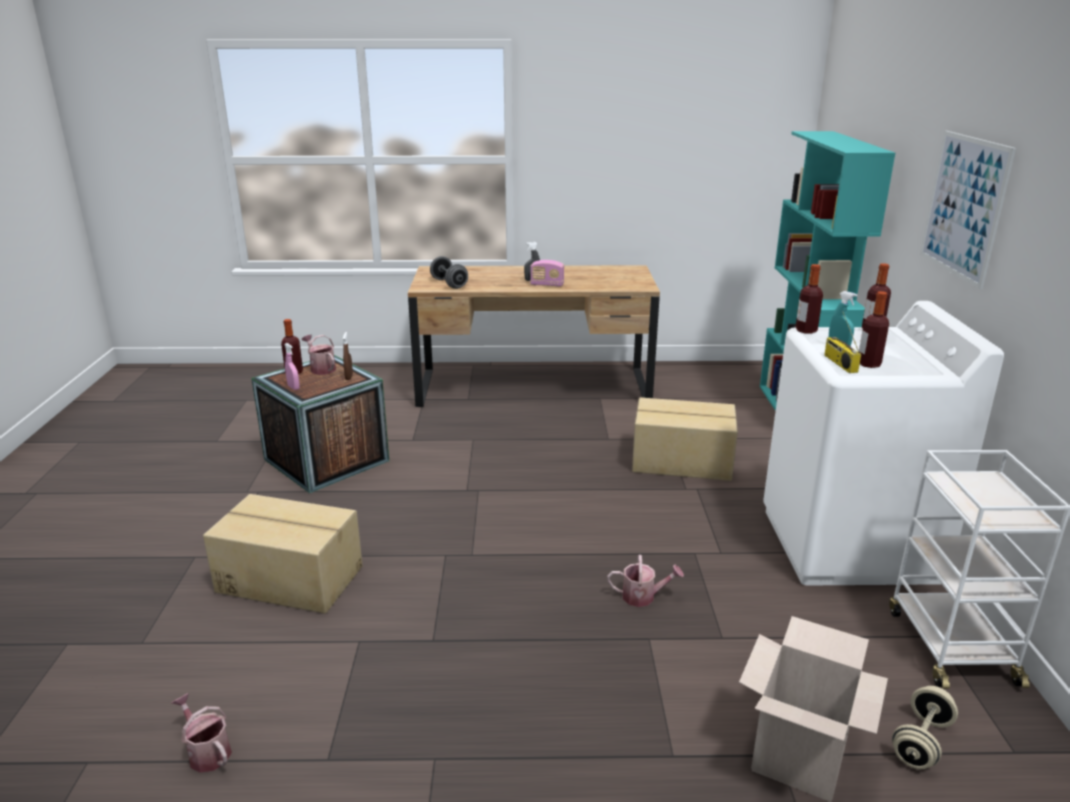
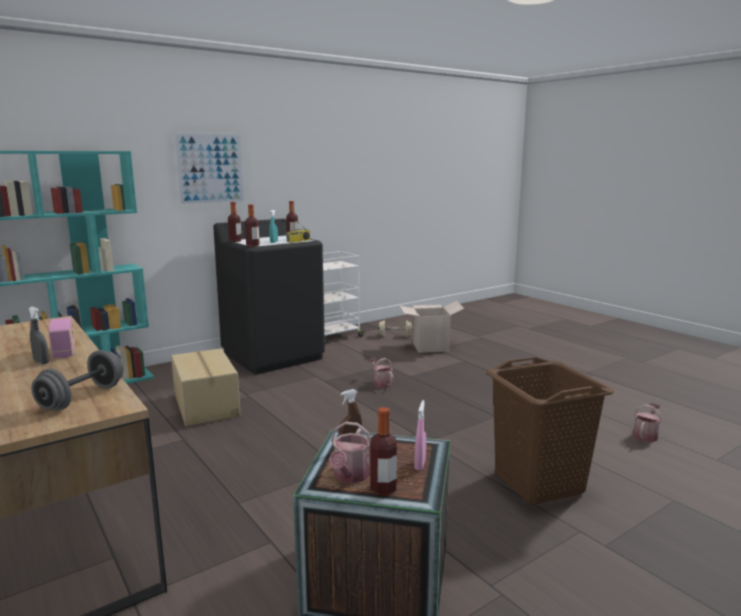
camera: 125 degrees left, 10 degrees down
watering can [172,693,232,773] -> watering can turned 150 degrees counterclockwise [633,403,662,442]
cardboard box [203,494,363,614] -> brown laundry basket [486,357,615,504]
white washing machine [763,301,1004,586] -> black washing machine [213,219,325,374]

